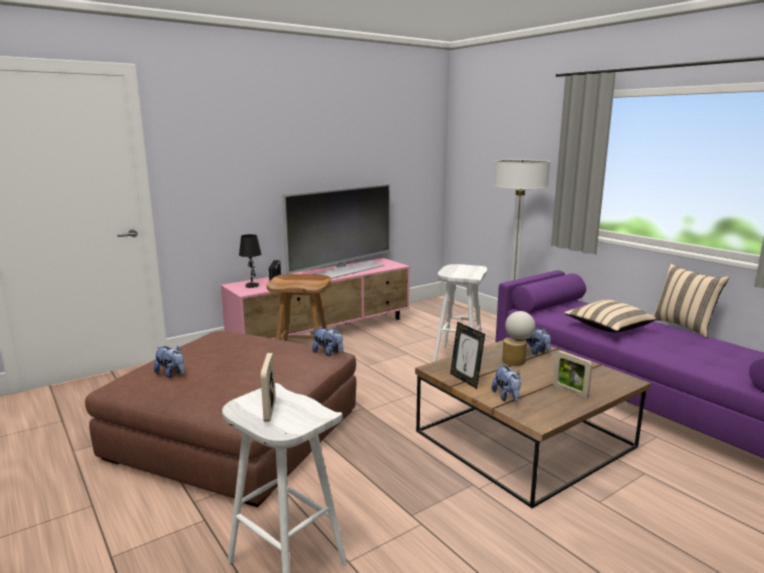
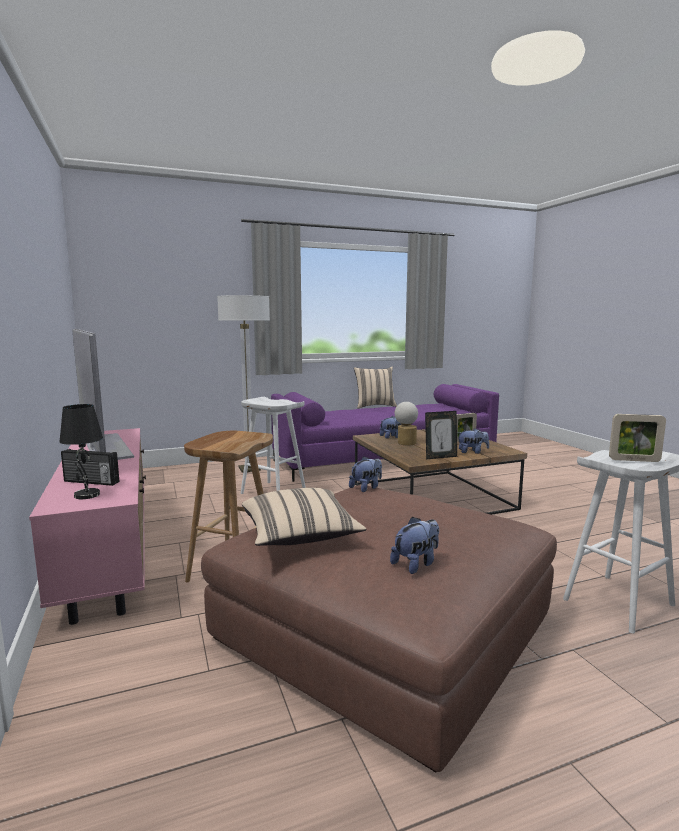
camera: 75 degrees left, 5 degrees down
beige pillow [564,300,656,332] -> beige pillow moved to [242,488,366,546]

